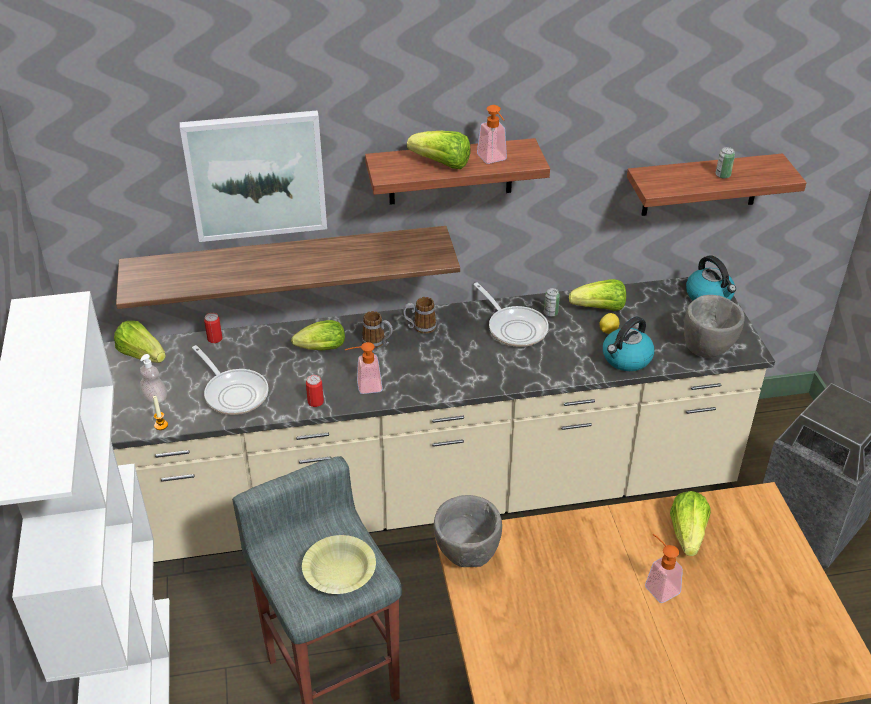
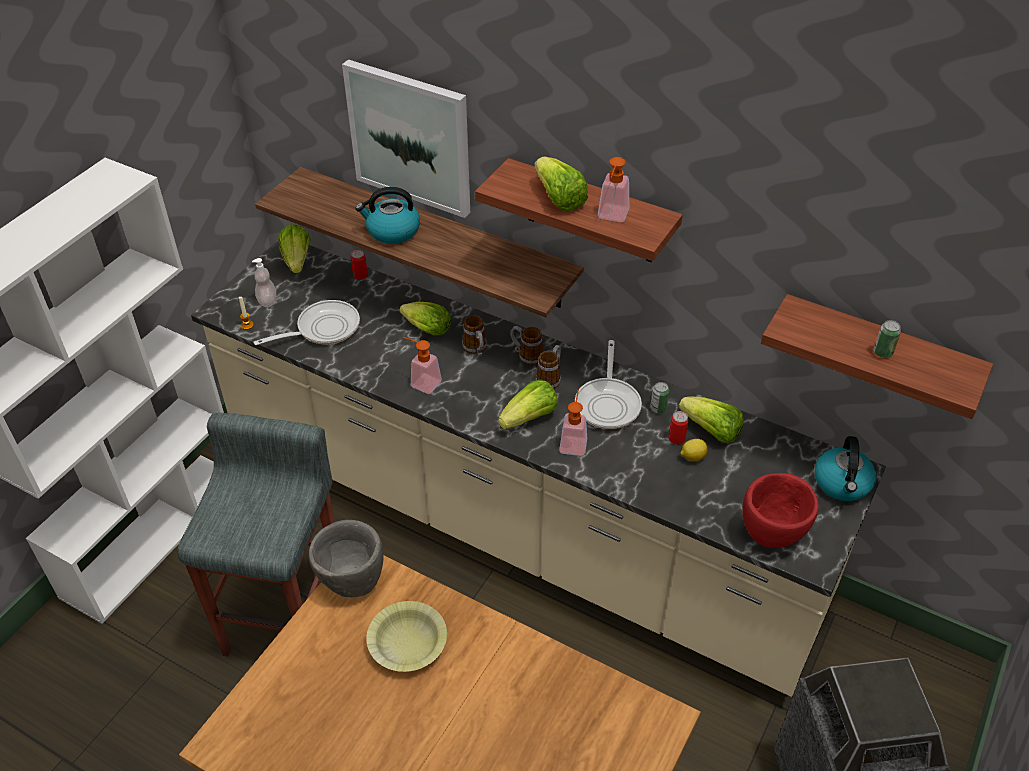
camera: 40 degrees right, 5 degrees up
frying pan [192,345,269,415] -> frying pan turned 120 degrees counterclockwise [253,300,360,345]
yellow bowl [302,535,376,594] -> yellow bowl moved to [366,601,447,672]
can [306,375,324,407] -> can moved to [668,411,689,445]
kettle [603,316,654,371] -> kettle moved to [356,187,420,244]
soap dispenser [645,534,683,603] -> soap dispenser moved to [559,390,587,456]
lettuce [670,491,711,556] -> lettuce moved to [498,380,558,429]
grey bowl [684,295,745,358] -> red bowl [742,473,819,548]
none -> mug [536,345,561,389]

